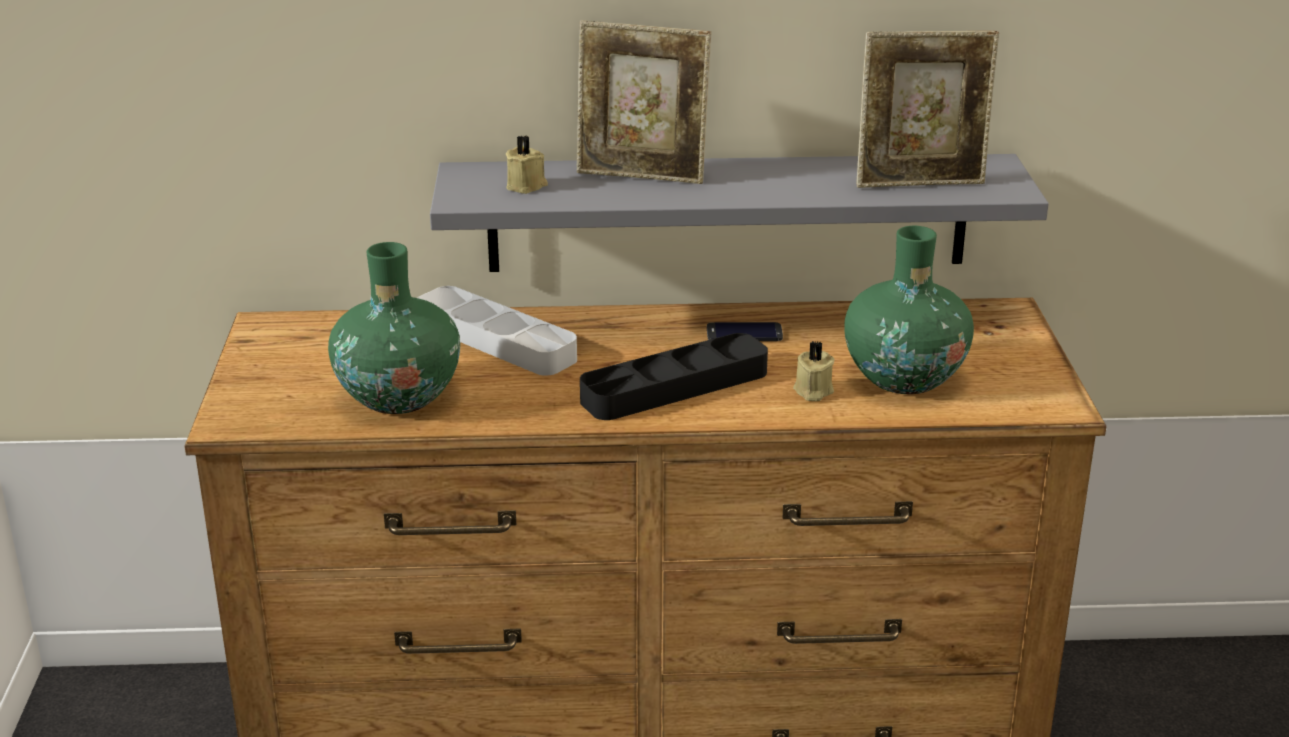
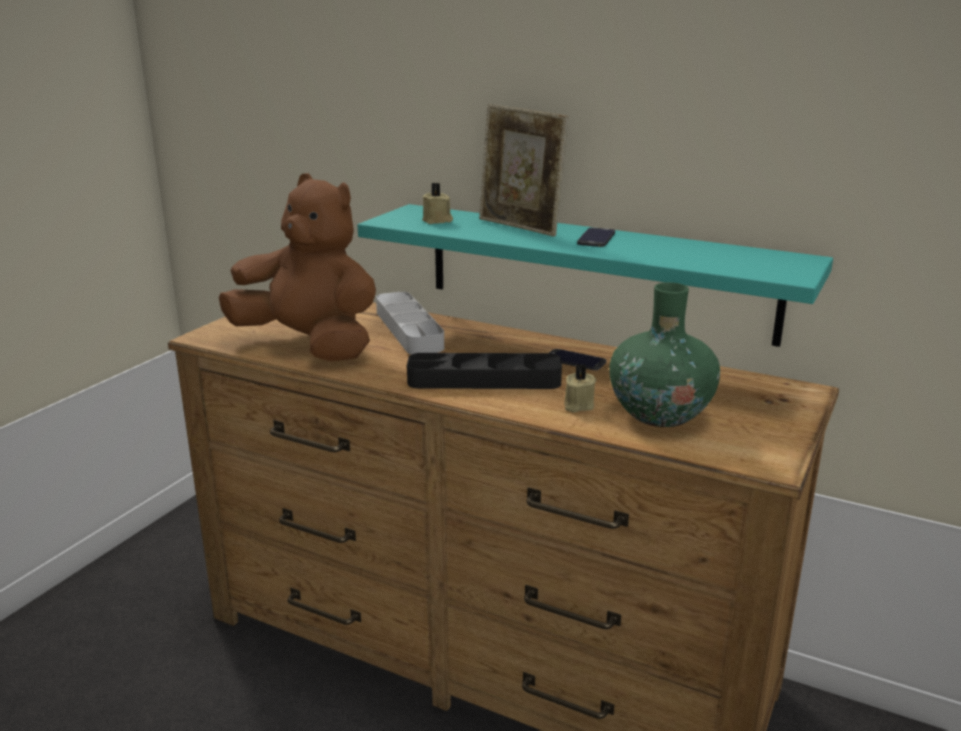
camera: 30 degrees right, 5 degrees down
green vase [328,242,460,414] -> brown plush toy [219,173,376,361]
grey shelf [430,154,1049,272] -> turquoise shelf [357,204,833,347]
picture frame [856,31,999,188] -> none
none -> phone [577,227,615,247]

